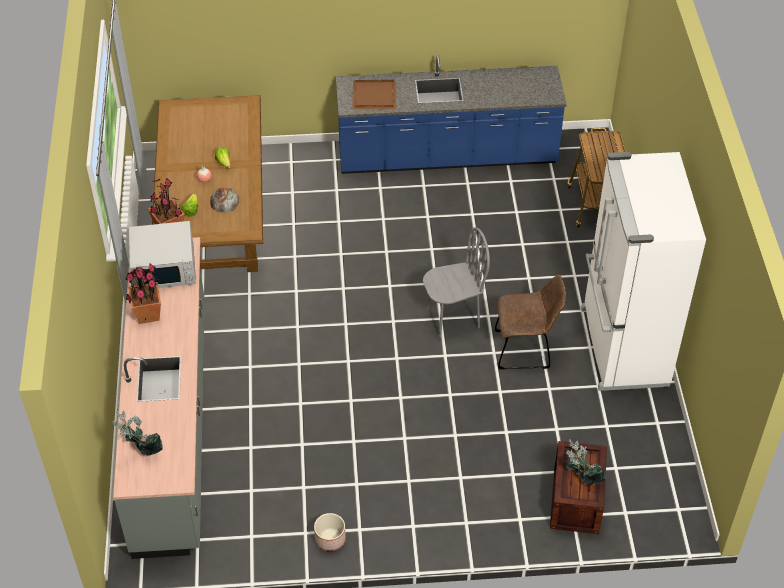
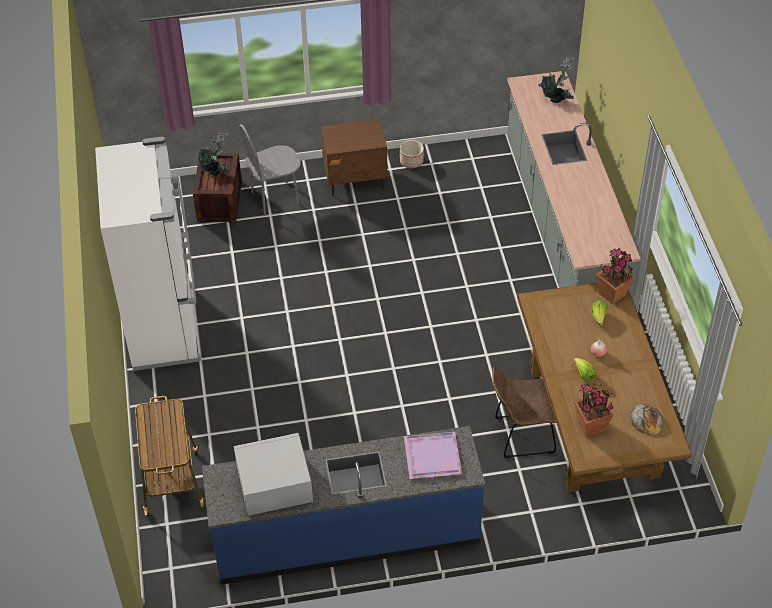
camera: 175 degrees right, 0 degrees up
potted plant [125,264,161,324] -> potted plant moved to [574,377,614,437]
white microwave [129,221,196,288] -> white microwave moved to [234,433,313,516]
bread [210,188,239,213] -> bread moved to [630,404,663,435]
brown tray [352,80,396,109] -> purple tray [404,432,462,479]
grey chair [423,227,490,337] -> grey chair moved to [239,124,301,216]
brown chair [495,275,566,369] -> brown chair moved to [492,367,556,458]
none -> brown nightstand [321,119,388,196]

